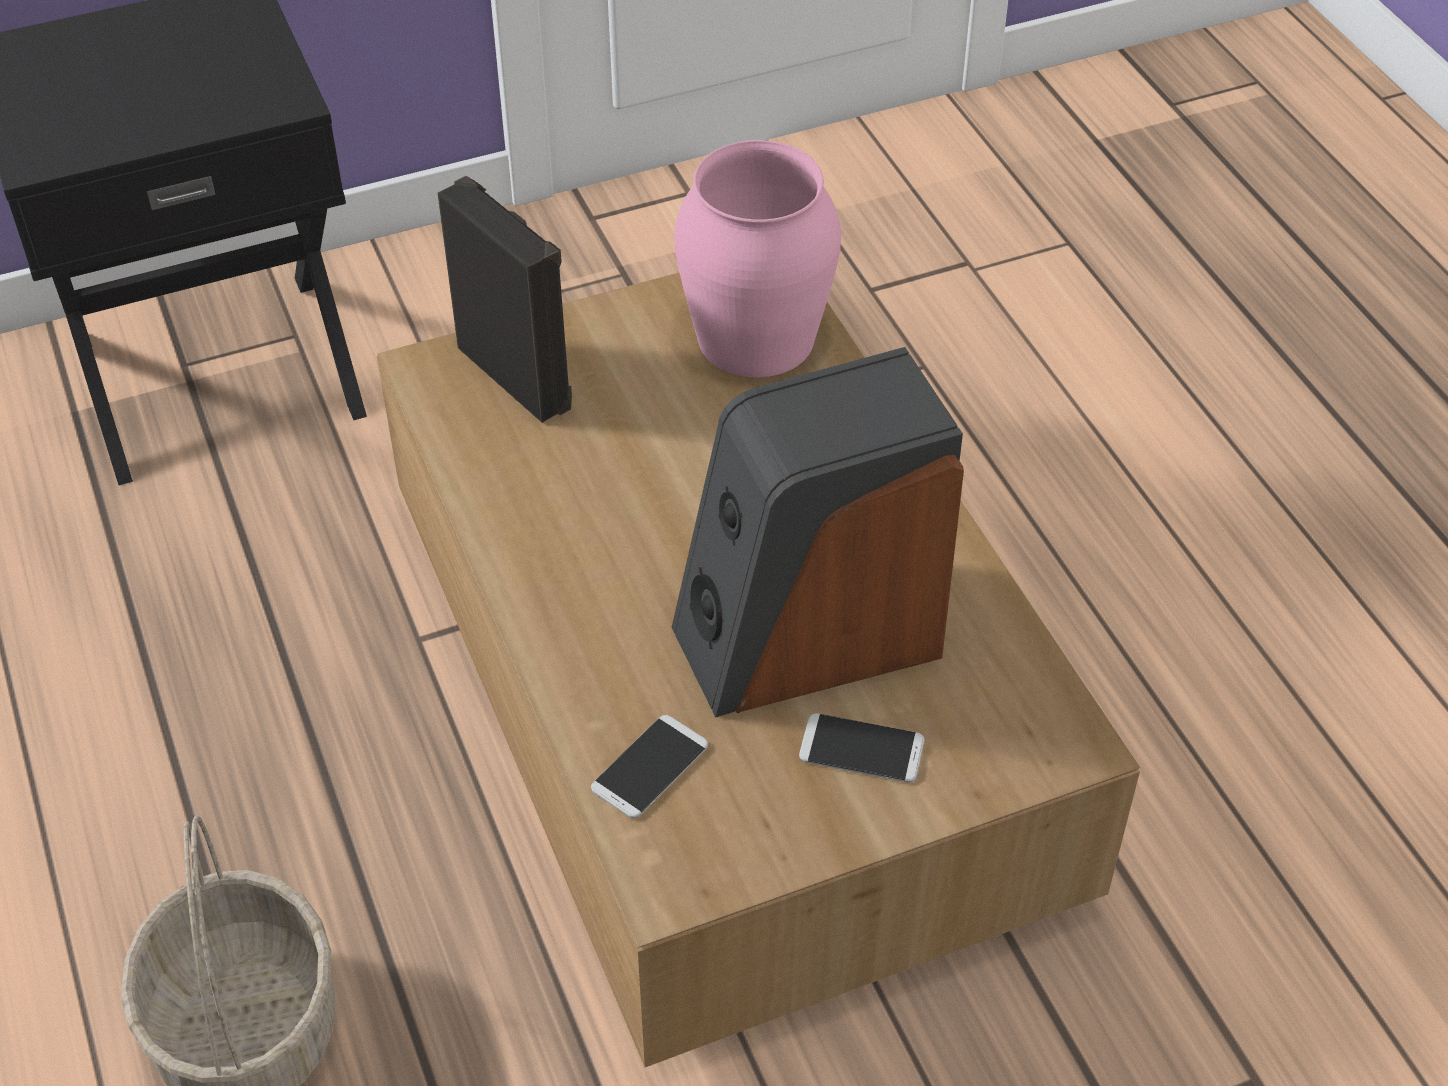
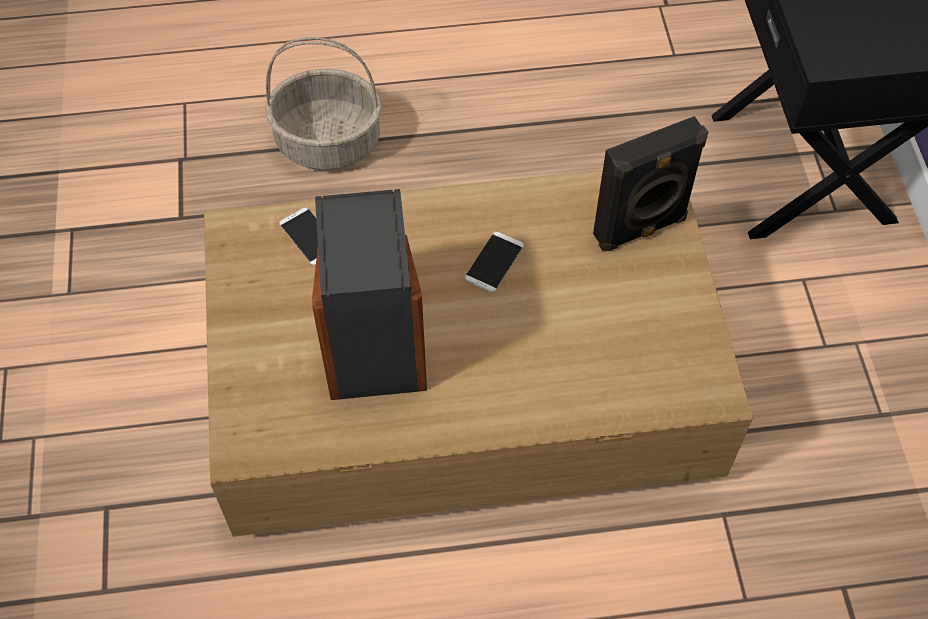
camera: 105 degrees right, 10 degrees up
pink vase [674,140,841,377] -> none
phone [799,713,924,782] -> phone moved to [465,232,524,293]

